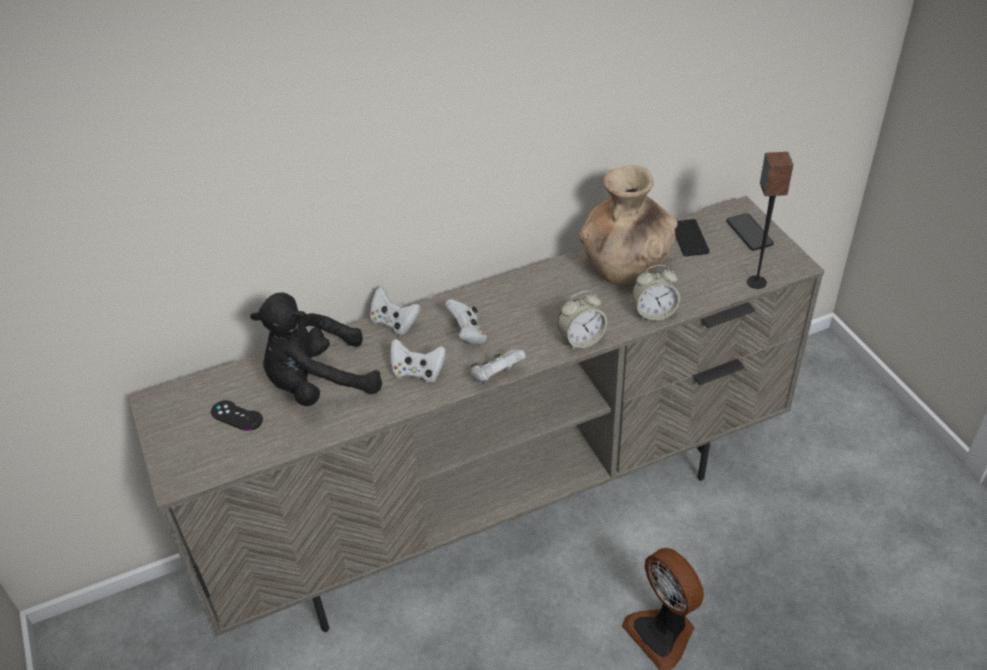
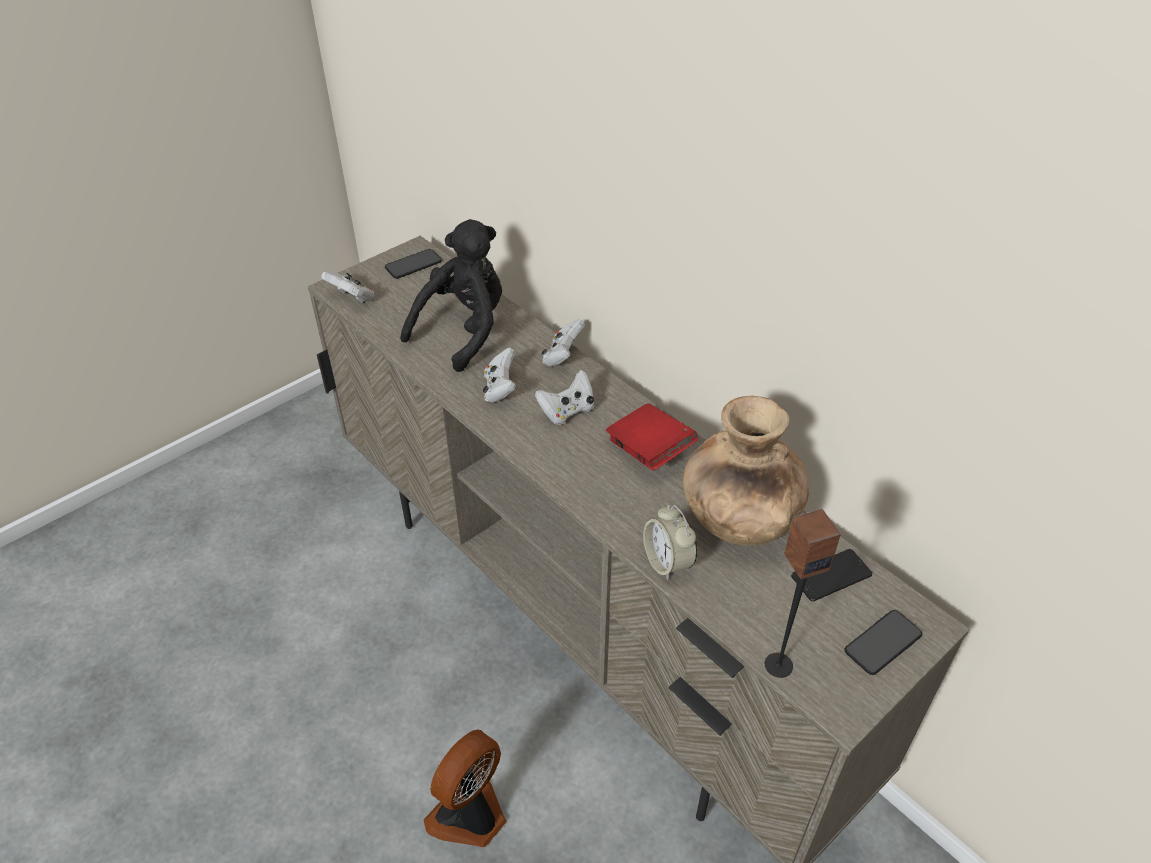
camera: 70 degrees right, 0 degrees up
black game controller [211,400,263,431] -> none
black plush toy [250,293,382,406] -> black plush toy turned 75 degrees clockwise [400,219,502,372]
white game controller [471,349,526,383] -> white game controller moved to [321,271,375,303]
alarm clock [558,291,607,350] -> none
none -> phone [385,249,442,279]
none -> red book [606,403,698,471]

